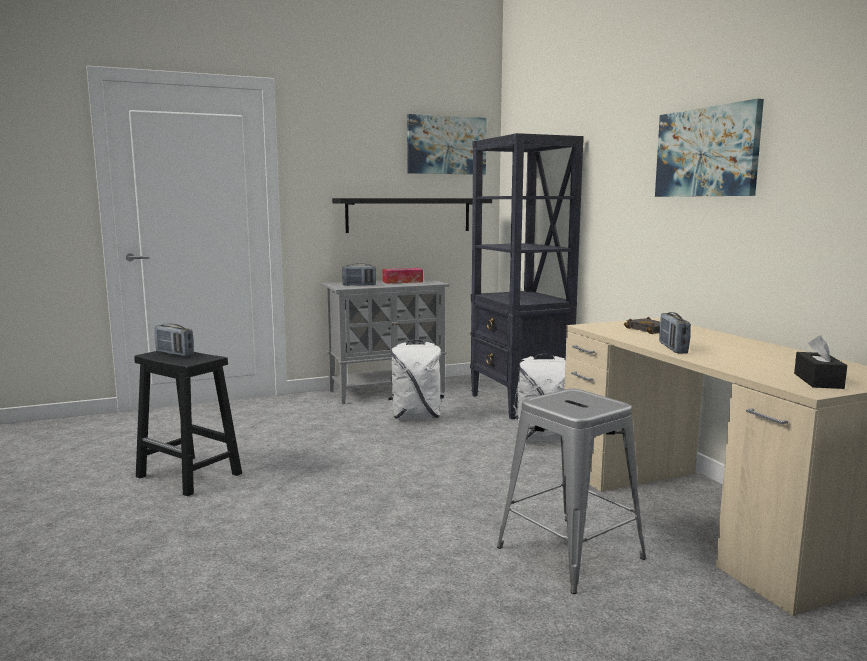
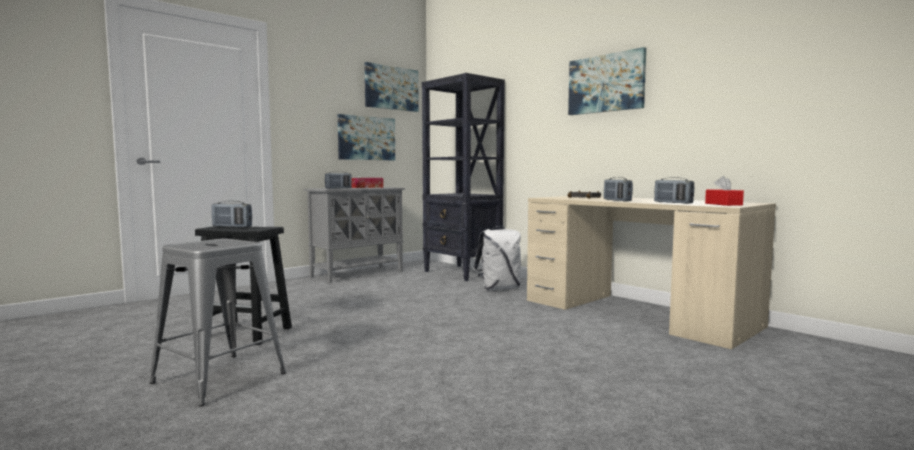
camera: 20 degrees left, 5 degrees down
black shelf [332,198,492,233] -> picture [338,114,395,160]
white backpack [388,340,444,420] -> none
grey stool [497,389,646,594] -> grey stool moved to [150,238,286,406]
black tissue box [794,335,847,389] -> red tissue box [705,176,744,206]
none -> radio [654,177,694,204]

